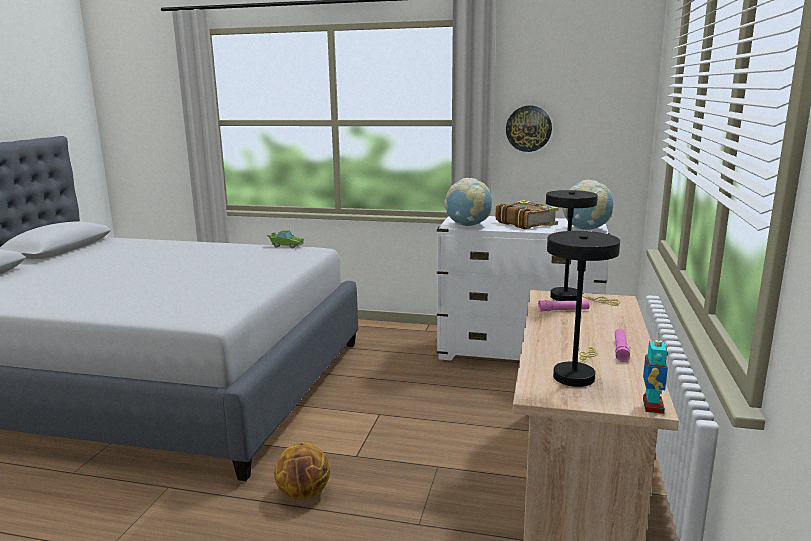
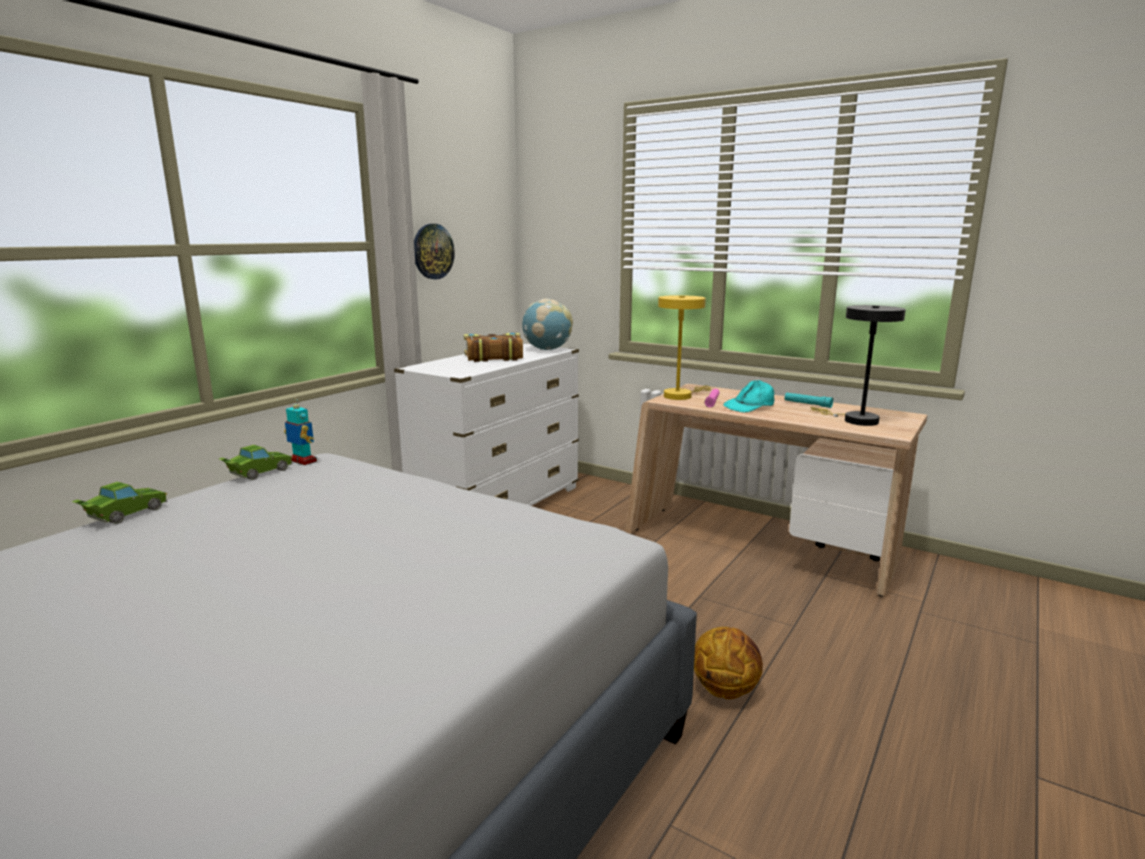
camera: 70 degrees left, 0 degrees up
globe [444,178,492,226] -> none
black table lamp [546,190,620,306] -> yellow table lamp [658,295,711,400]
pink flashlight [615,329,630,362] -> turquoise flashlight [785,393,833,408]
toy robot [643,333,668,414] -> toy robot moved to [284,400,317,465]
none -> green toy car [71,482,167,524]
none -> turquoise cap [723,380,774,413]

